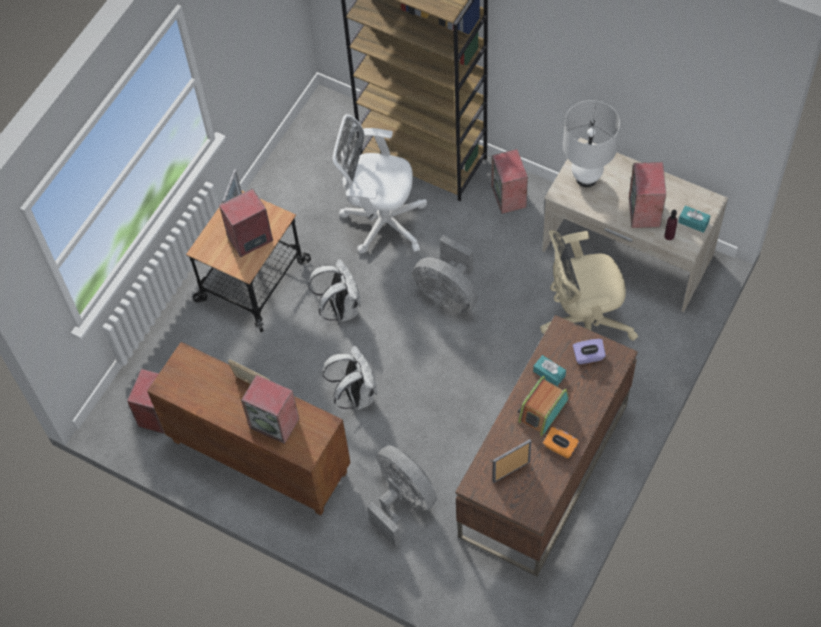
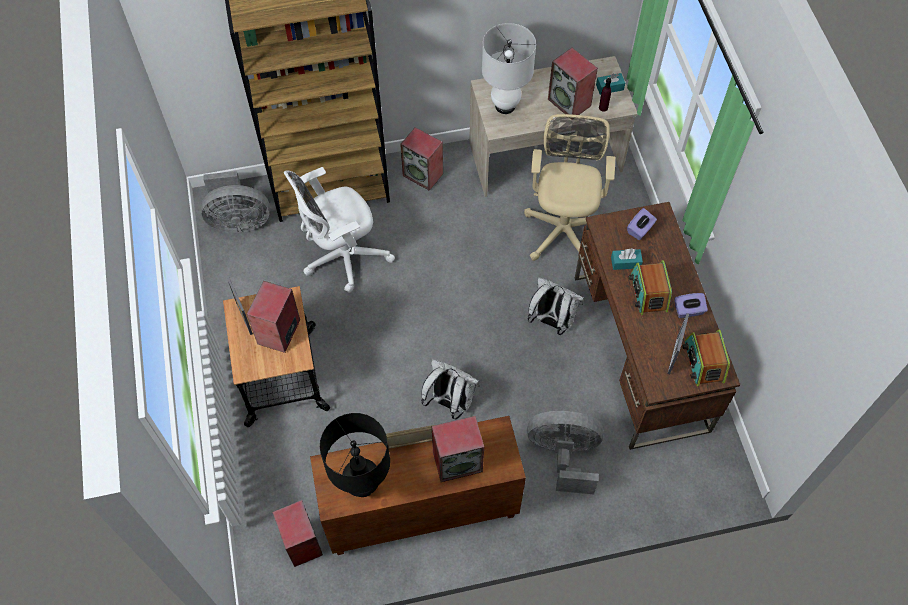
camera: 45 degrees left, 0 degrees up
white backpack [308,259,361,322] -> white backpack moved to [528,277,584,335]
grey fan [413,235,478,314] -> grey fan moved to [201,171,270,233]
beige office chair [540,230,638,341] -> beige office chair turned 150 degrees clockwise [524,114,615,261]
orange tissue box [543,427,579,458] -> purple tissue box [674,293,708,318]
none -> black table lamp [320,413,390,497]
none -> radio [683,329,730,387]

